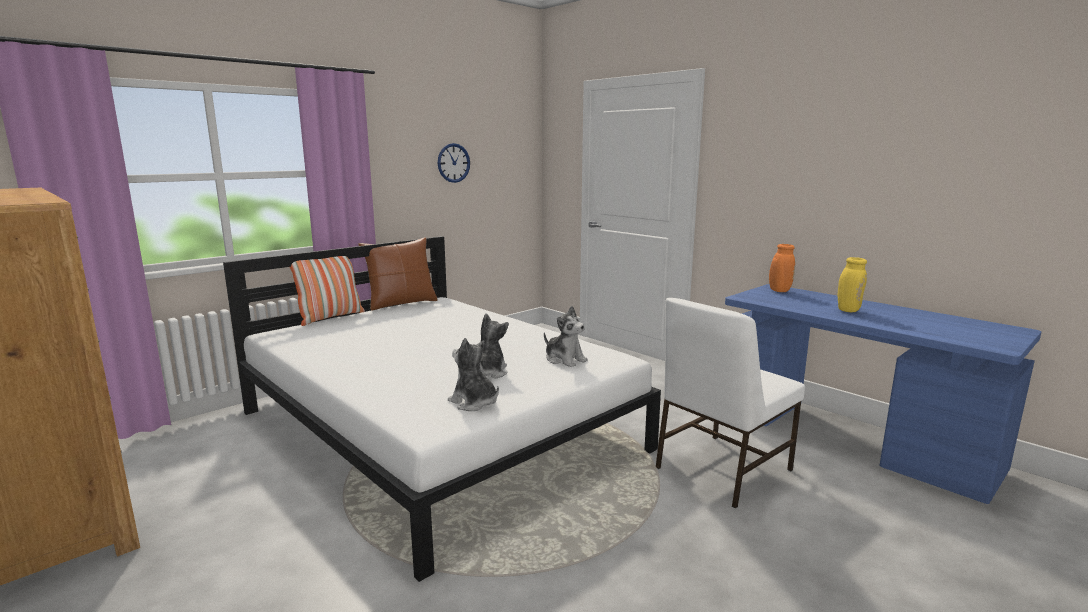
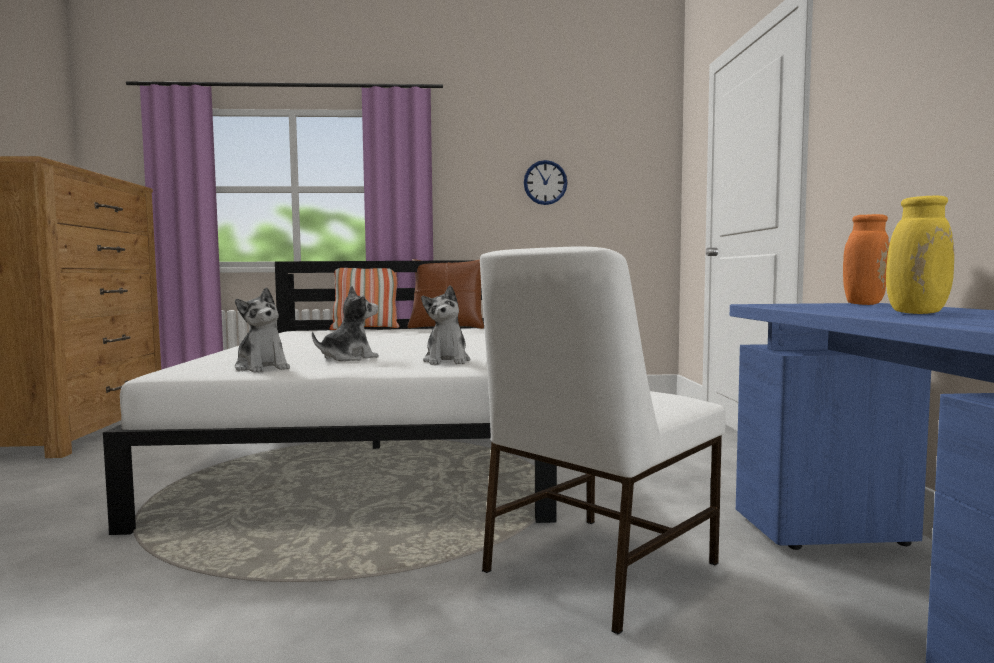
camera: 40 degrees right, 10 degrees down
plush toy [448,338,499,411] -> plush toy turned 150 degrees clockwise [235,287,290,373]
white chair [656,298,805,509] -> white chair turned 45 degrees counterclockwise [480,246,726,634]

